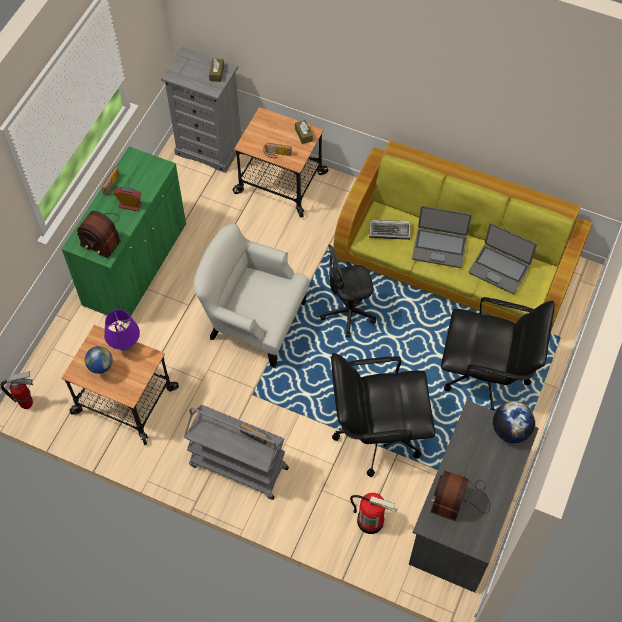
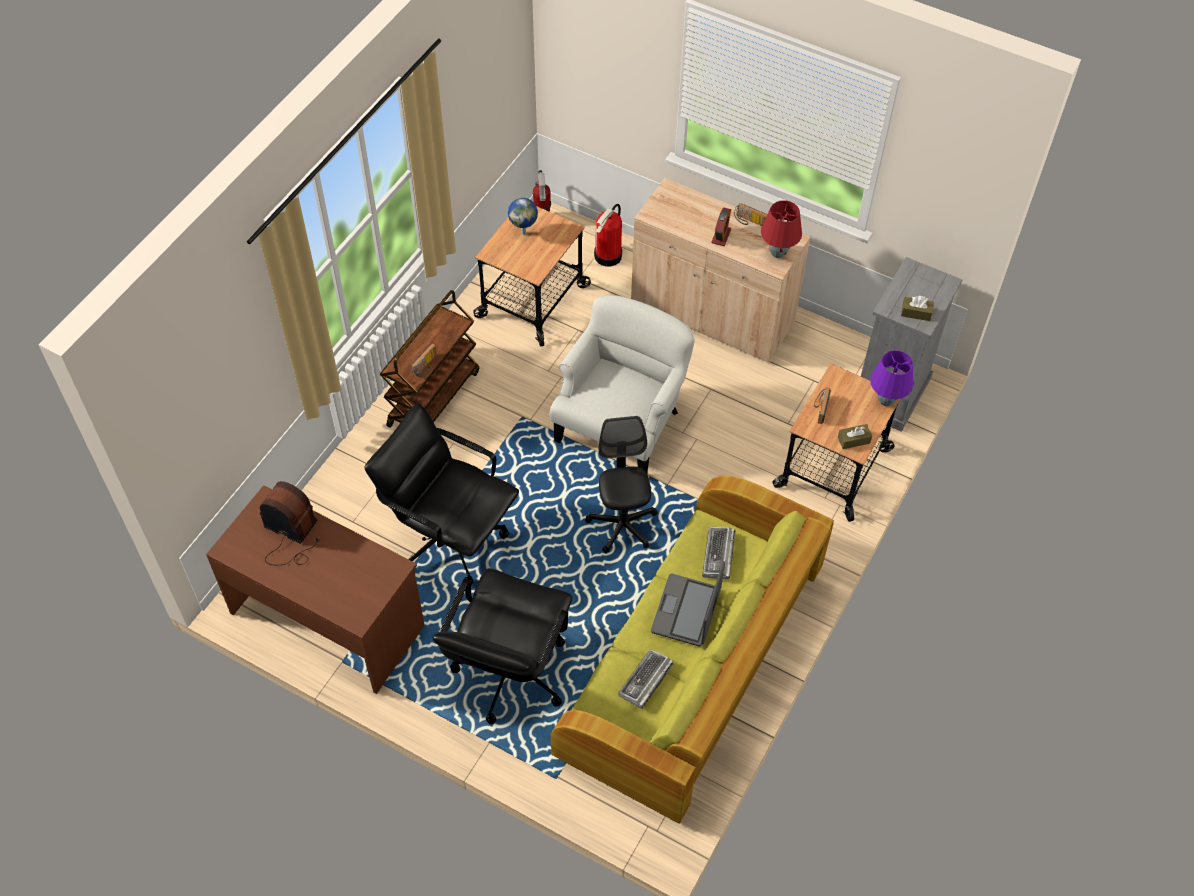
camera: 95 degrees right, 5 degrees down
green cabinet [62,146,186,323] -> beige cabinet [631,178,810,363]
radio [77,211,120,258] -> none
purple table lamp [104,310,140,351] -> purple table lamp moved to [870,350,913,406]
grey cart [184,405,289,500] -> brown cart [380,290,479,428]
black office chair [331,353,435,477] -> black office chair turned 60 degrees counterclockwise [364,403,519,585]
fire extinguisher [350,493,397,534] -> fire extinguisher moved to [594,204,622,267]
grey desk [409,400,539,593] -> brown desk [206,485,425,694]
laptop [469,223,537,294] -> keyboard [618,649,674,709]
globe [493,401,535,443] -> none
none -> red table lamp [761,200,802,258]

